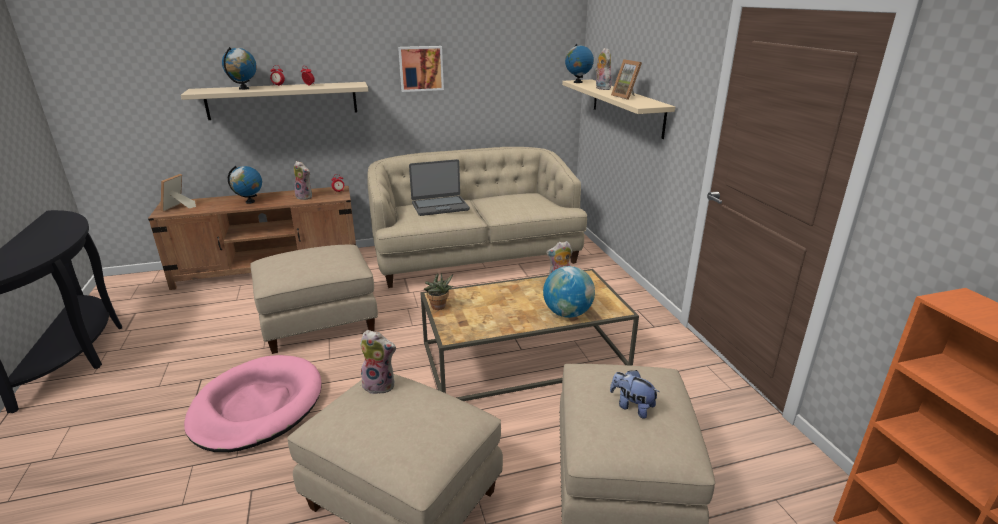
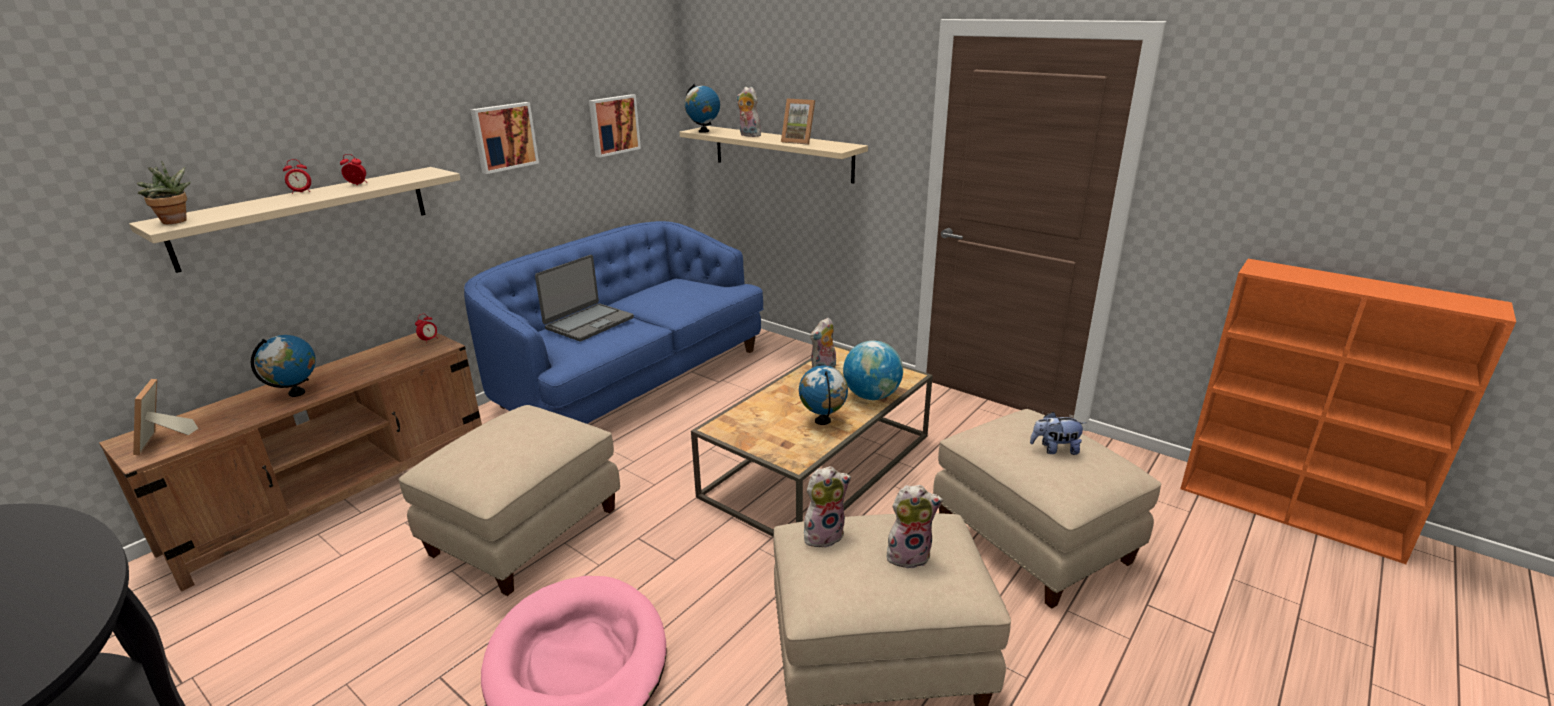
camera: 35 degrees left, 0 degrees up
globe [222,47,257,90] -> globe moved to [799,365,848,425]
plush toy [294,161,312,200] -> plush toy moved to [886,485,943,569]
beige sofa [367,147,587,288] -> blue sofa [464,221,764,424]
potted plant [424,273,453,310] -> potted plant moved to [137,160,191,224]
none -> picture [589,94,641,158]

